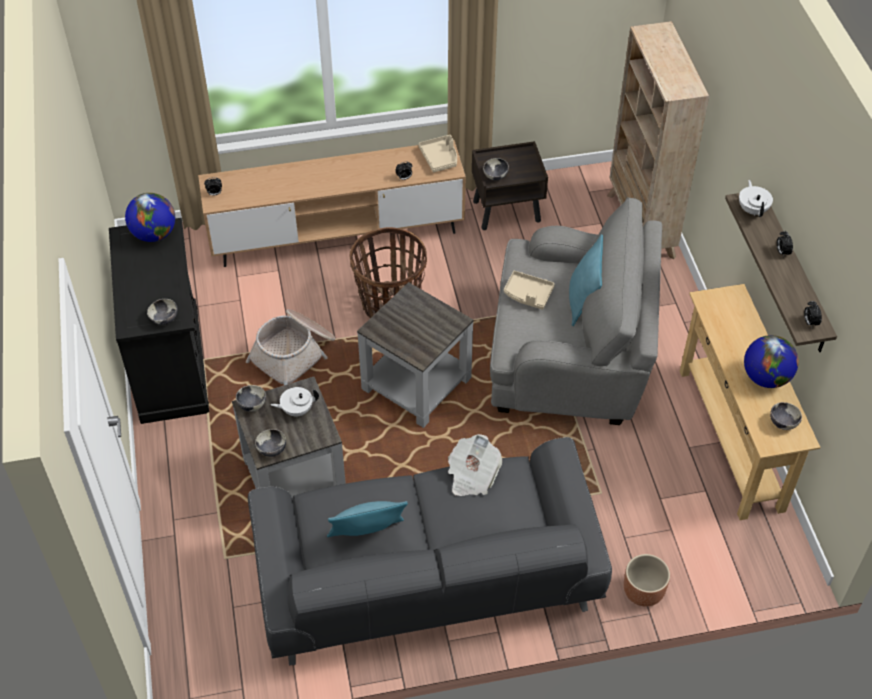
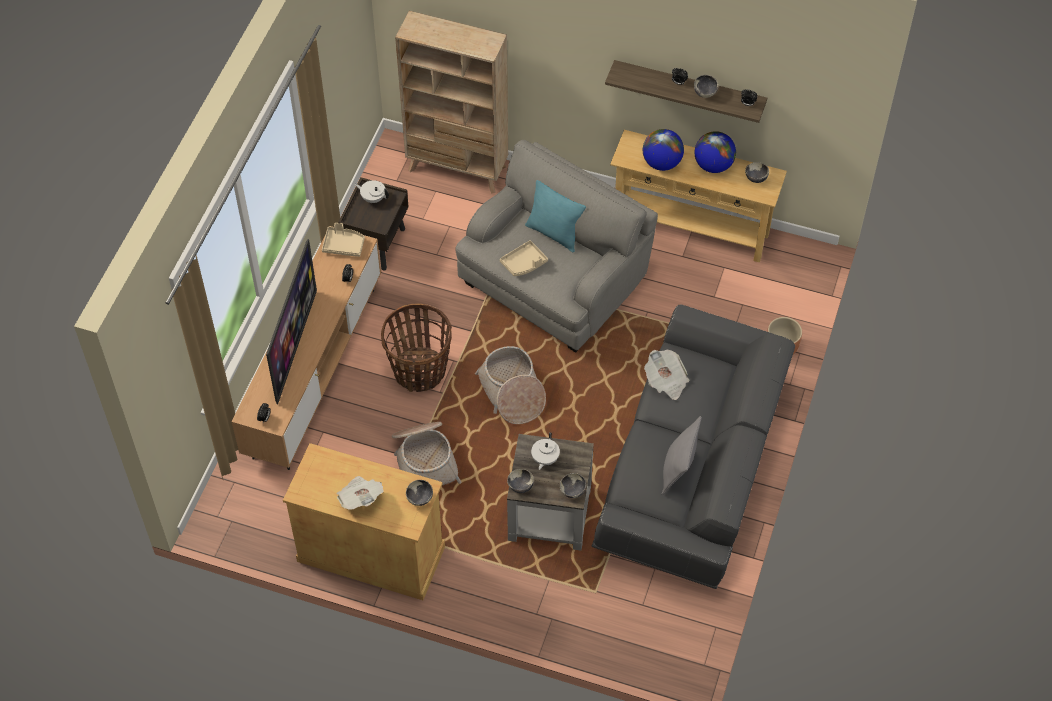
camera: 60 degrees left, 5 degrees up
black cabinet [109,218,209,424] -> beige cabinet [283,443,445,600]
globe [125,193,175,242] -> globe moved to [643,129,684,171]
turquoise pillow [327,501,408,537] -> grey pillow [662,416,702,495]
grey side table [357,282,474,428] -> basket [475,346,546,424]
bowl [483,158,509,180] -> bowl moved to [694,75,719,98]
white teapot [739,180,773,217] -> white teapot moved to [355,180,389,203]
none -> television [266,239,317,404]
none -> newspaper [336,476,384,510]

